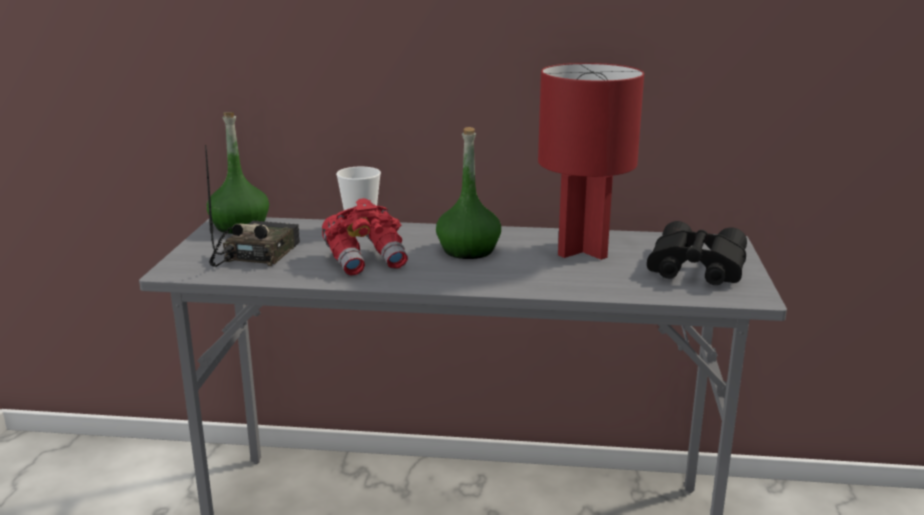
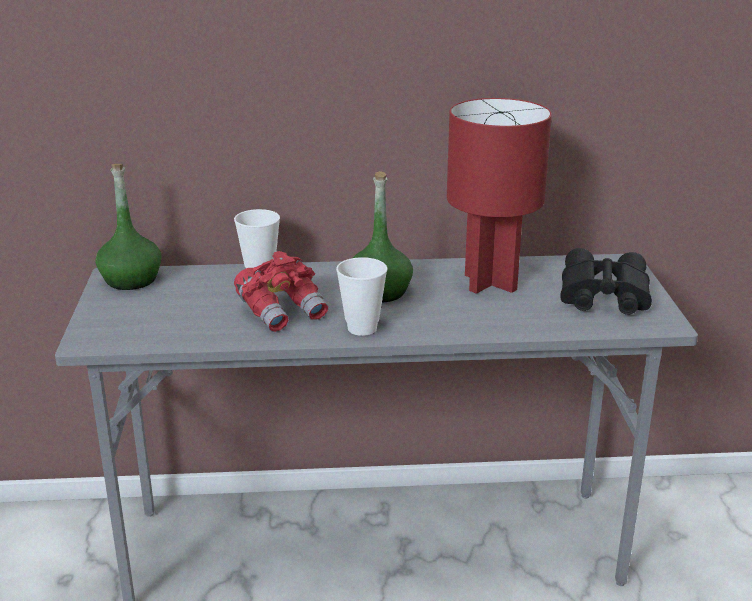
camera: 10 degrees left, 5 degrees up
radio [205,145,300,267] -> none
none -> cup [336,257,388,336]

